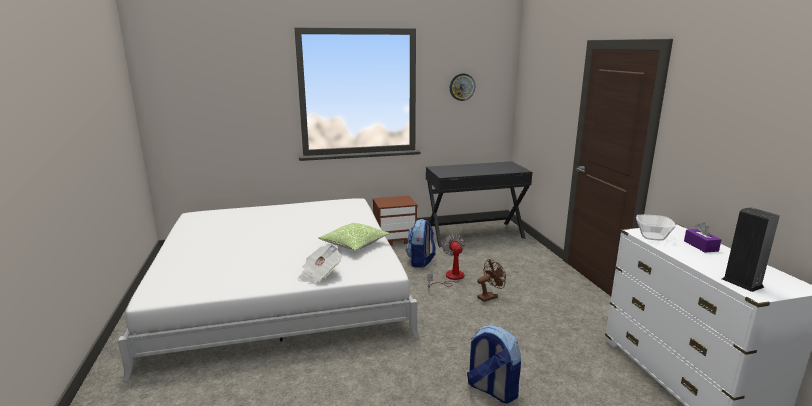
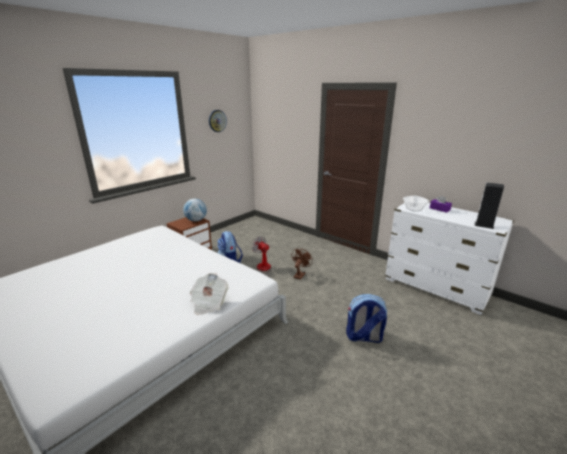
camera: 35 degrees left, 5 degrees up
pillow [318,223,390,251] -> none
black desk [426,161,533,247] -> none
none -> globe [183,199,207,221]

